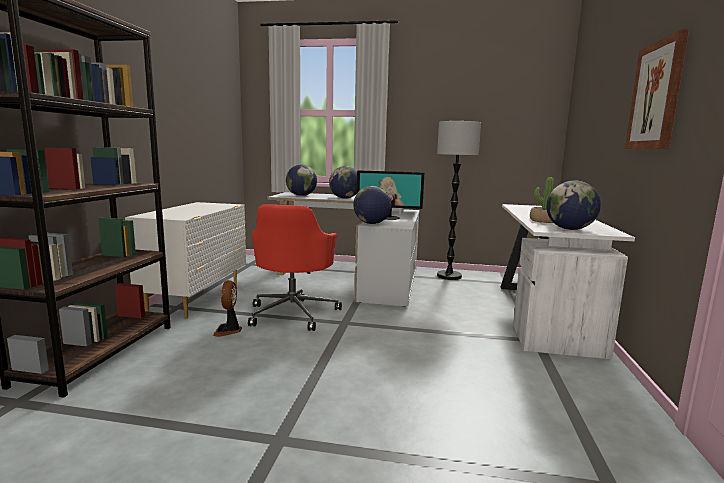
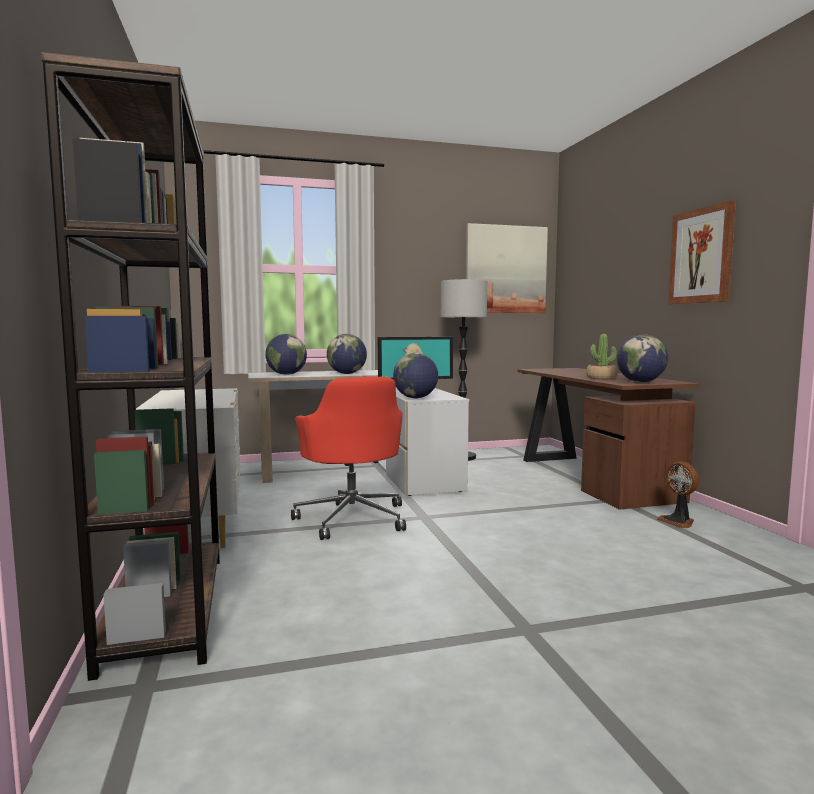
camera: 25 degrees left, 5 degrees down
fan [213,280,242,337] -> fan moved to [656,462,699,528]
white desk [501,204,635,359] -> brown desk [517,368,700,510]
none -> picture [466,223,548,313]

